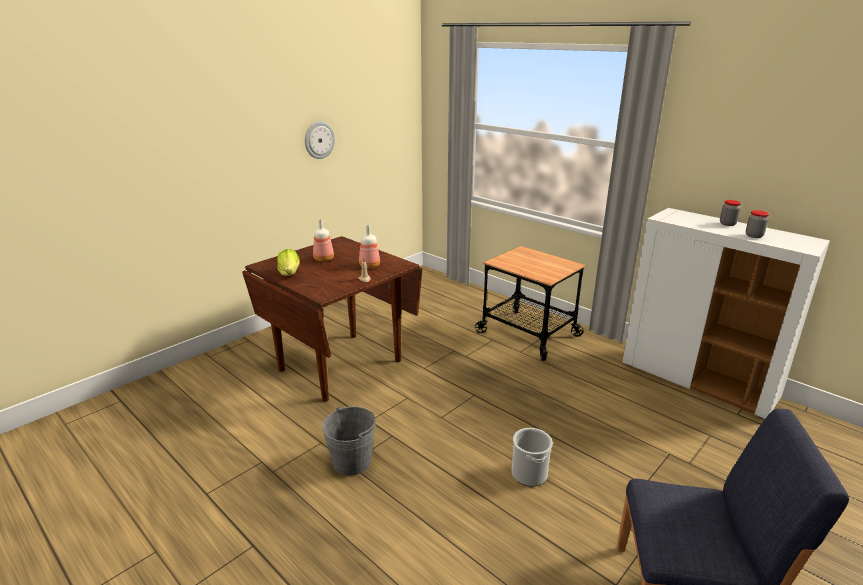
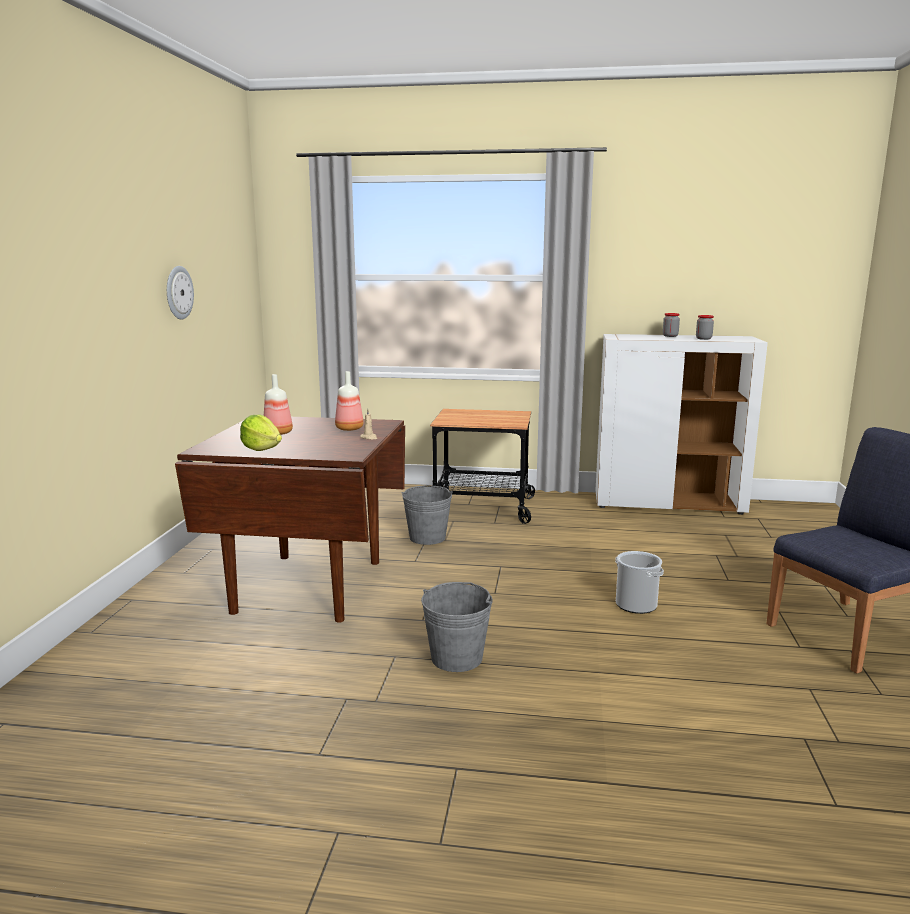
camera: 35 degrees left, 10 degrees down
none -> grey bucket [401,485,453,545]

